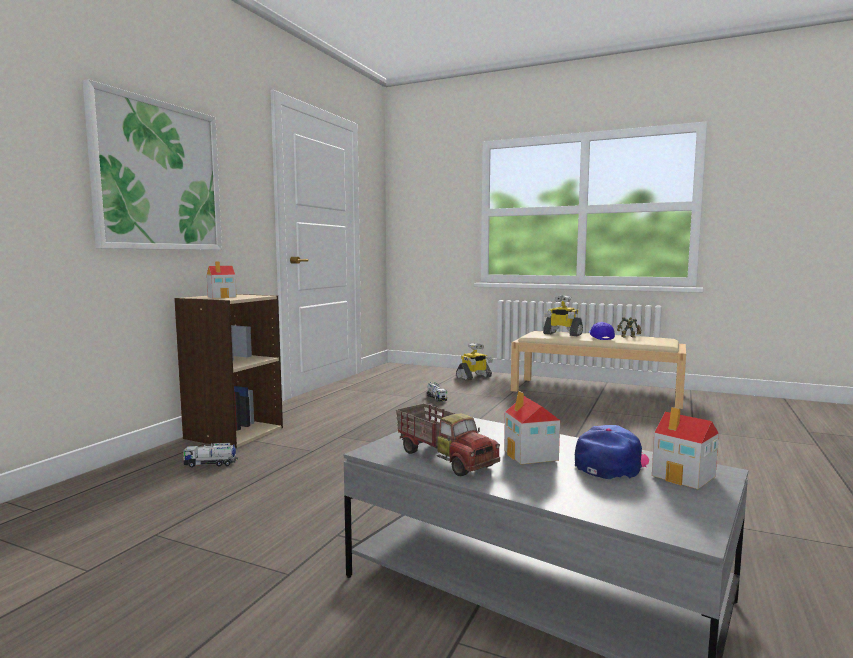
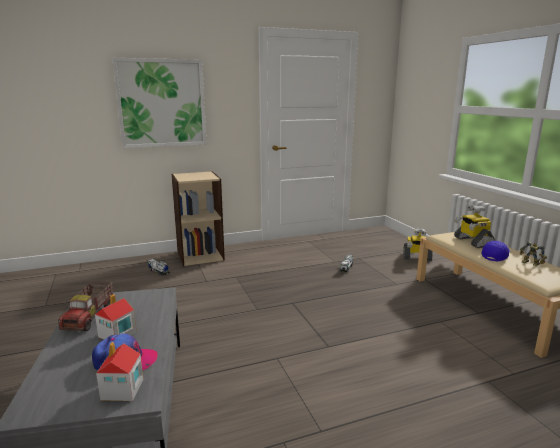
camera: 45 degrees right, 10 degrees up
toy house [207,261,236,298] -> none

